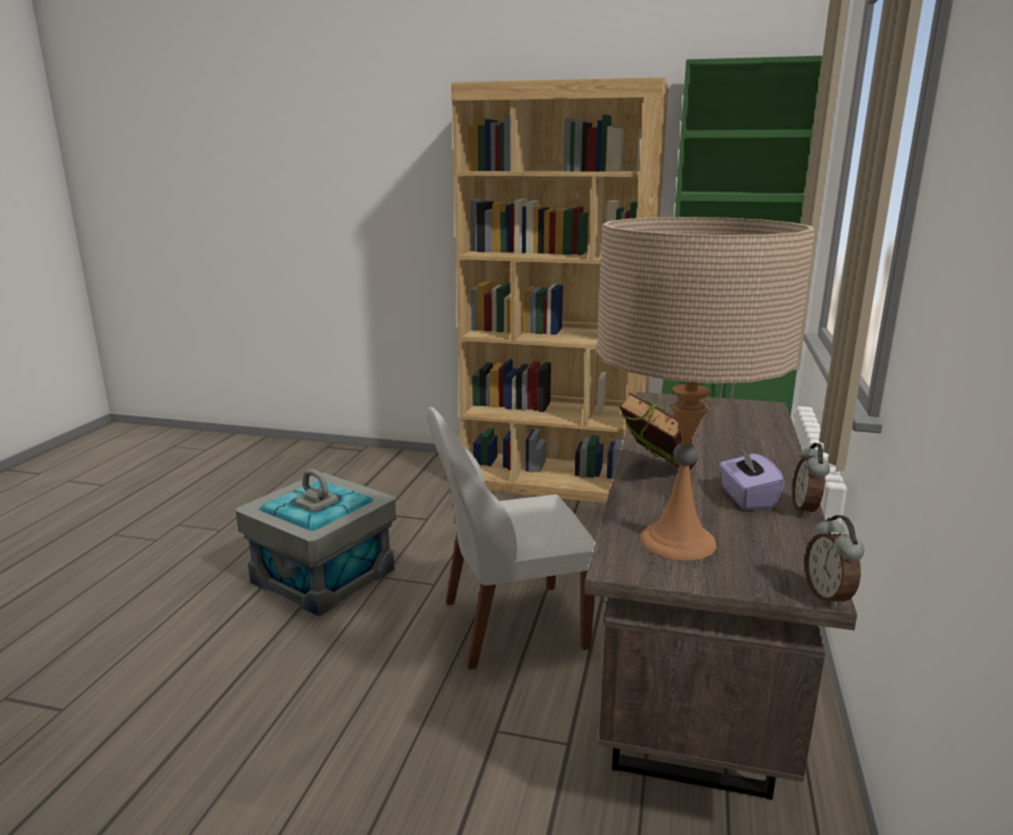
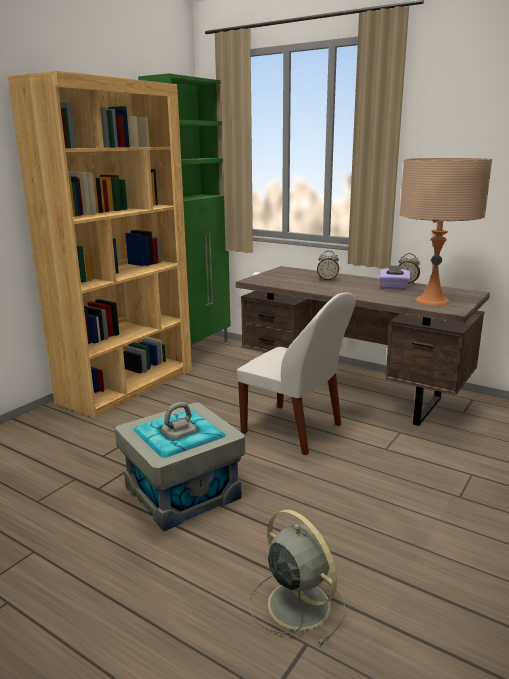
camera: 70 degrees left, 0 degrees up
white chair [426,407,596,670] -> white chair turned 60 degrees counterclockwise [237,292,356,455]
book [619,392,698,470] -> none
alarm clock [805,515,864,608] -> alarm clock moved to [317,251,339,280]
none -> grey fan [249,509,346,645]

